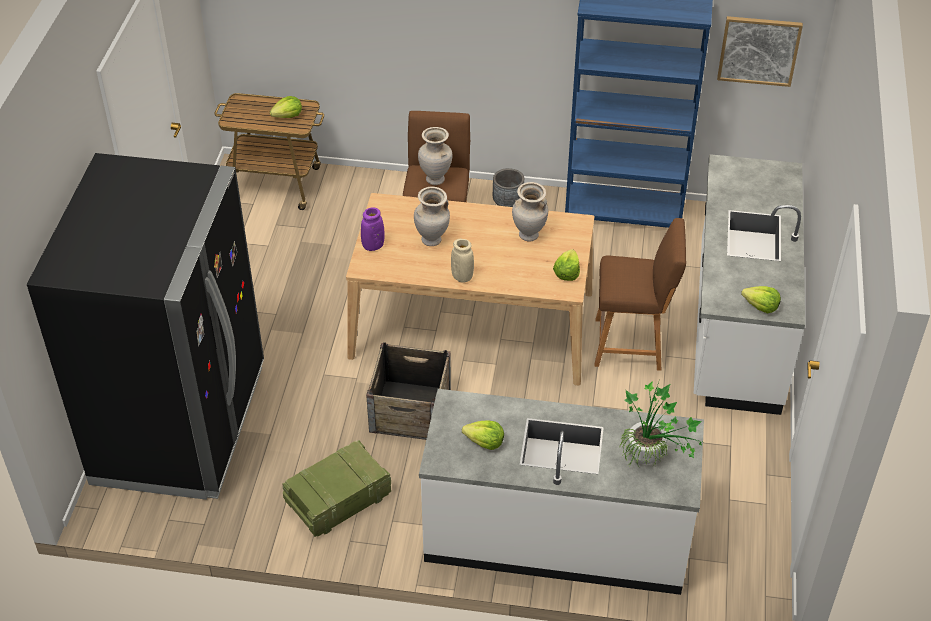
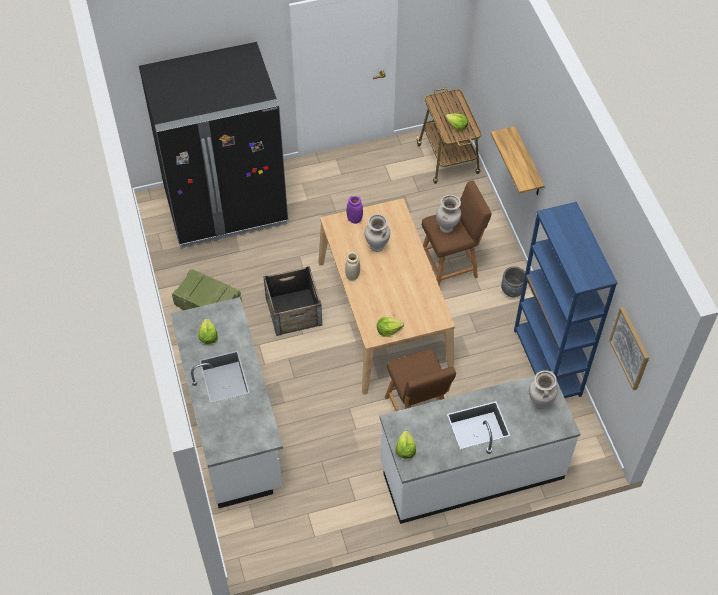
camera: 65 degrees right, 10 degrees up
beige vase [512,182,548,241] -> beige vase moved to [529,370,558,409]
potted plant [619,381,702,466] -> none
none -> shelf [491,126,544,195]

